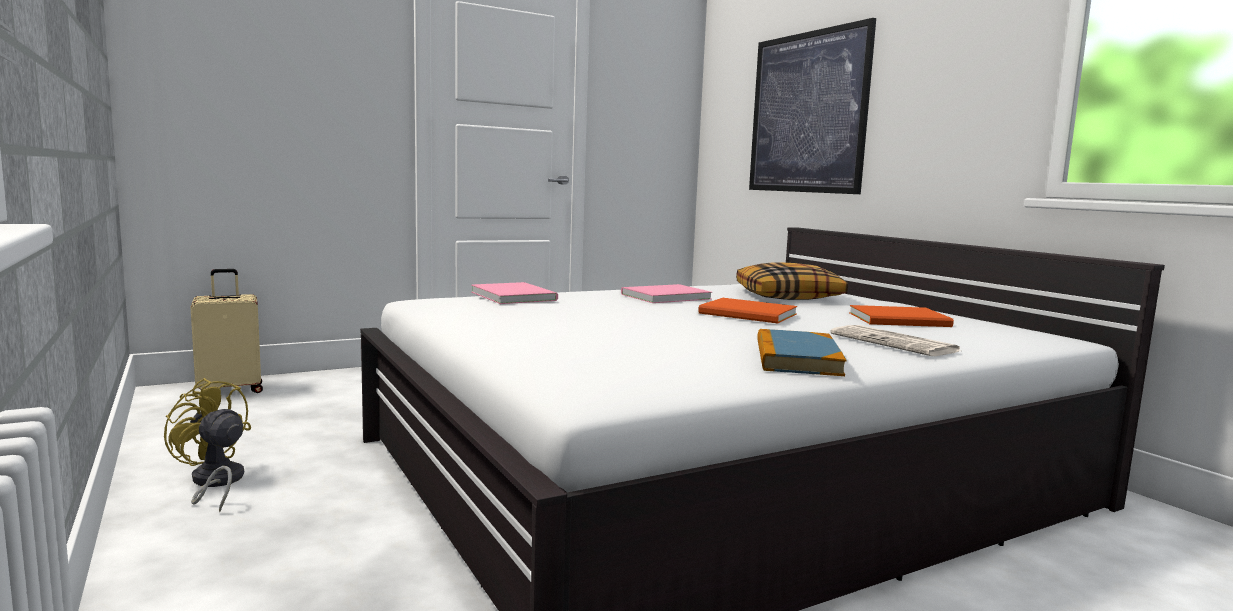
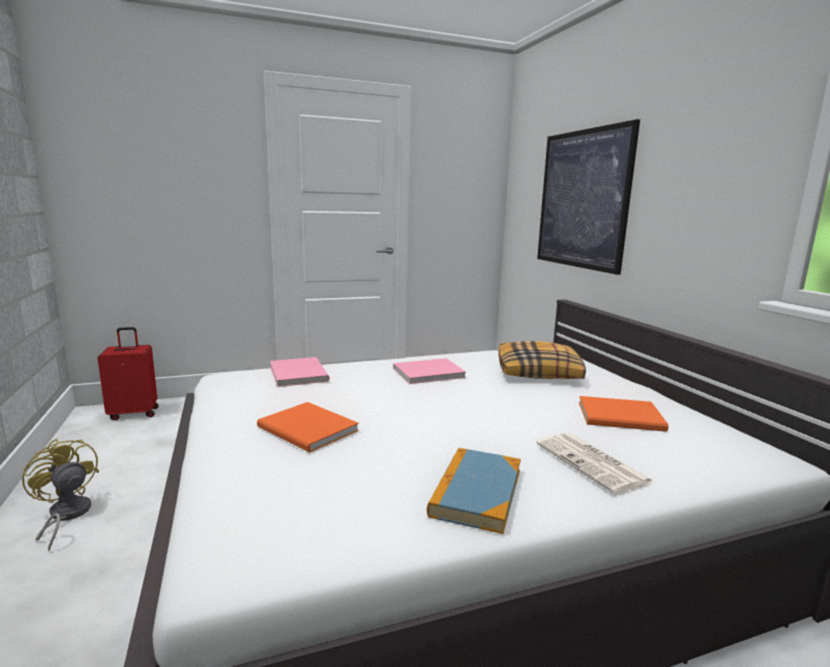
camera: 10 degrees right, 5 degrees up
beige suitcase [190,269,263,393] -> red suitcase [98,327,159,420]
orange book [698,298,797,324] -> orange book moved to [257,402,359,453]

